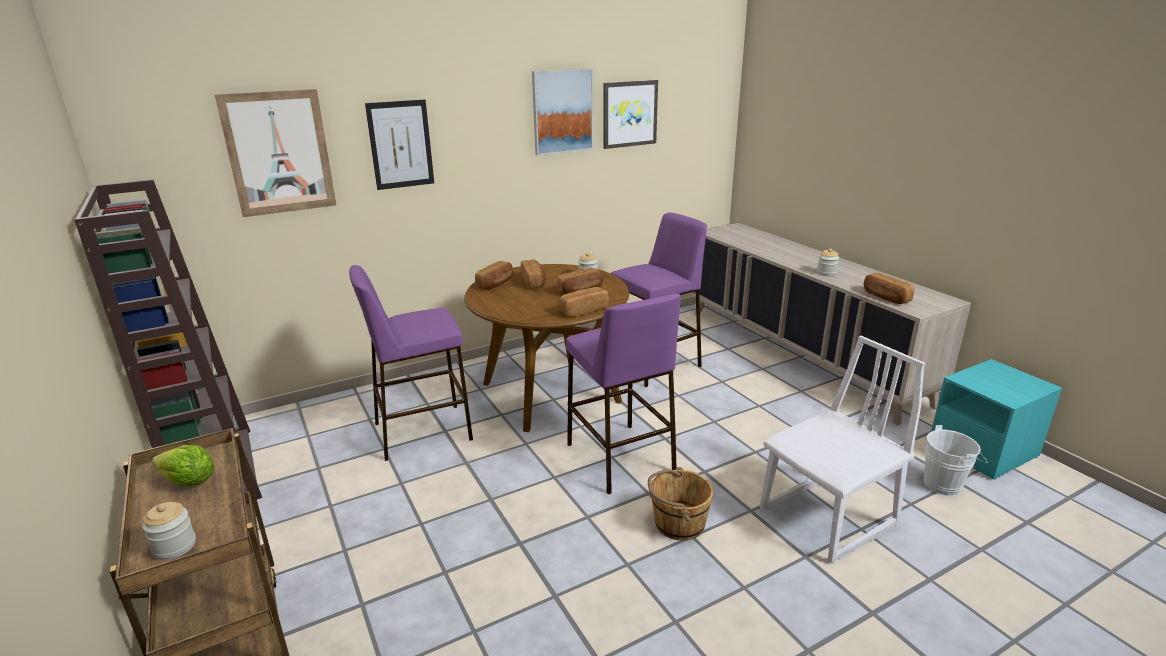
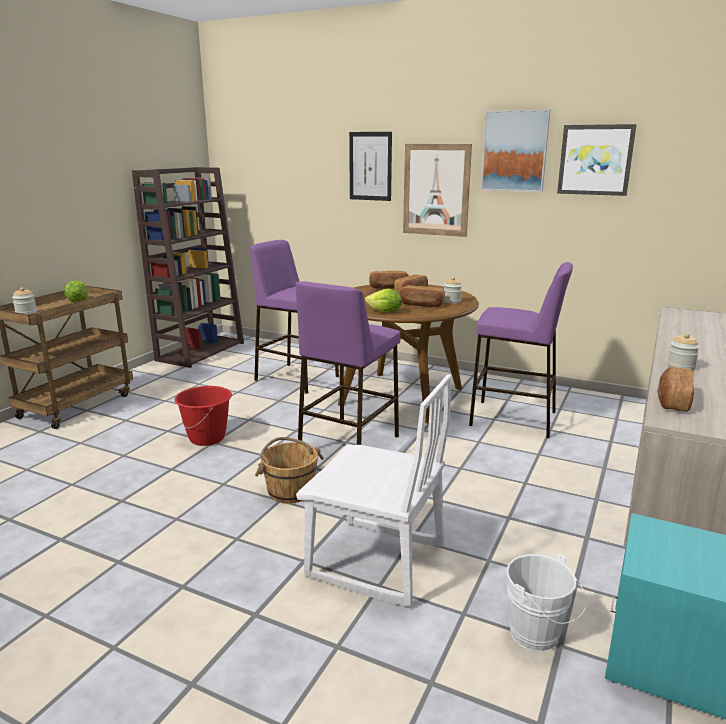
camera: 55 degrees right, 5 degrees down
picture [215,89,336,217] -> picture moved to [403,144,472,237]
bread [558,287,609,317] -> lettuce [365,289,402,312]
none -> red bucket [174,386,232,446]

